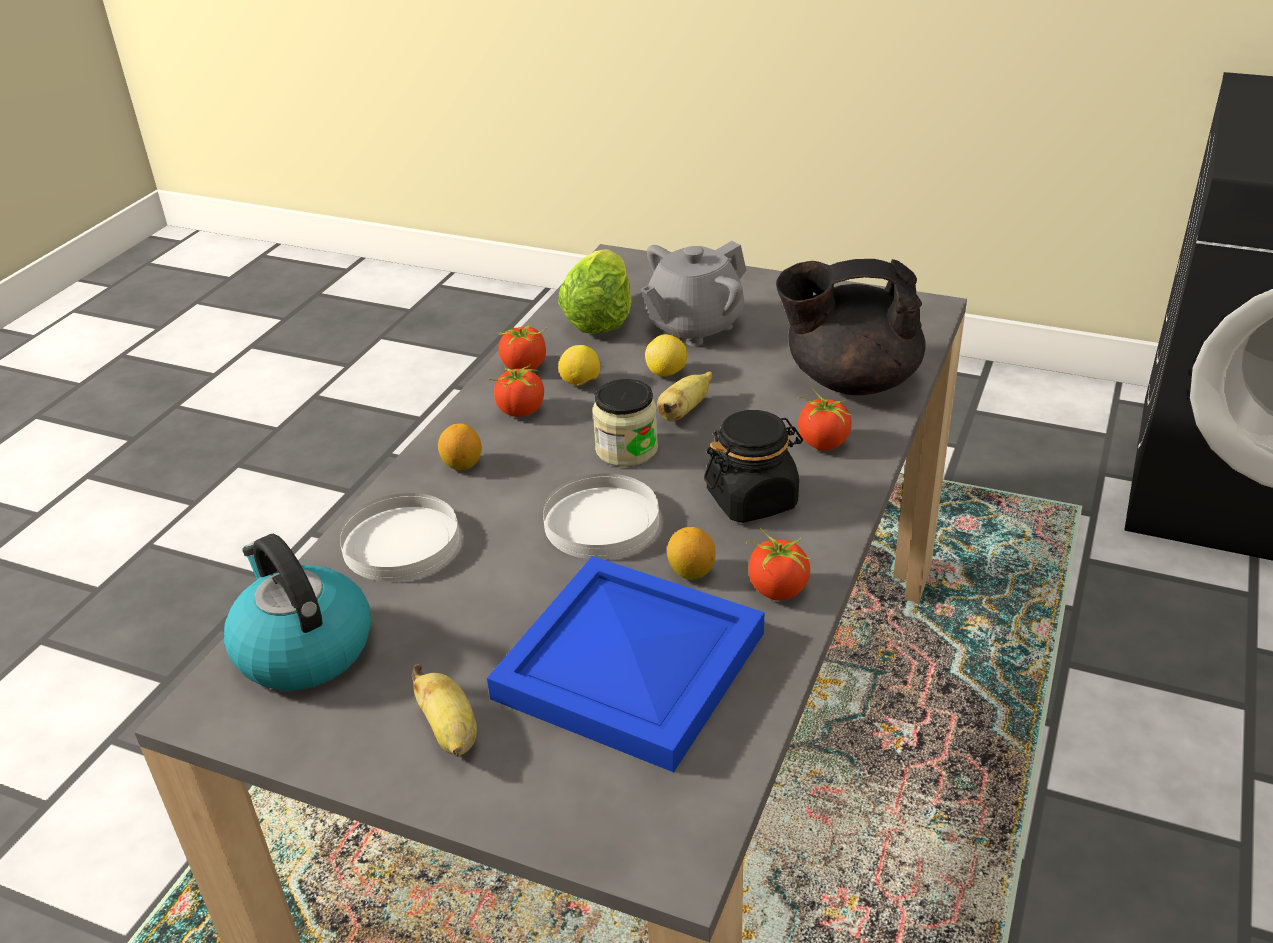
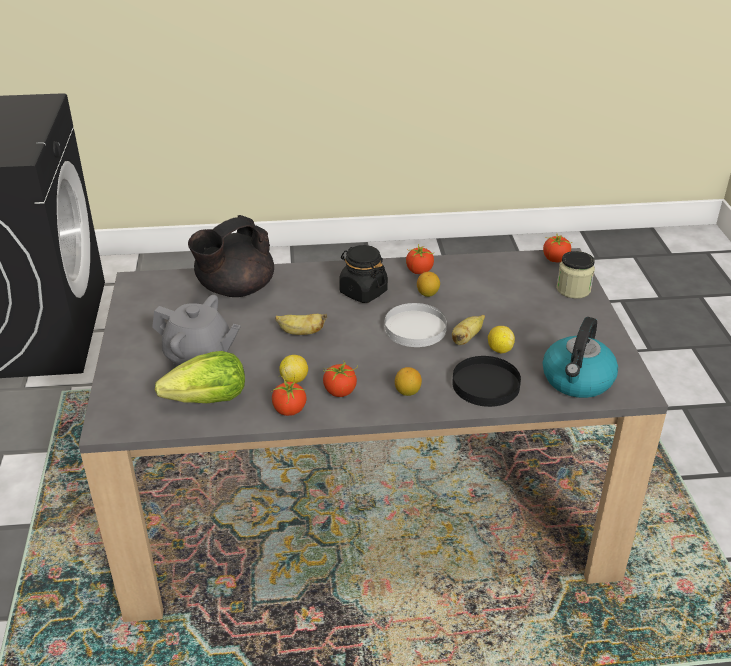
camera: 120 degrees left, 0 degrees up
white plate [339,493,460,581] -> black plate [452,356,521,407]
banana [412,664,477,757] -> banana moved to [452,315,485,345]
blue tray [487,556,764,772] -> none
jar [592,379,658,467] -> jar moved to [556,251,595,299]
lemon [645,334,687,377] -> lemon moved to [488,326,515,353]
black teapot [776,259,926,395] -> black teapot turned 75 degrees clockwise [188,215,274,297]
tomato [797,387,852,450] -> tomato moved to [543,235,573,262]

